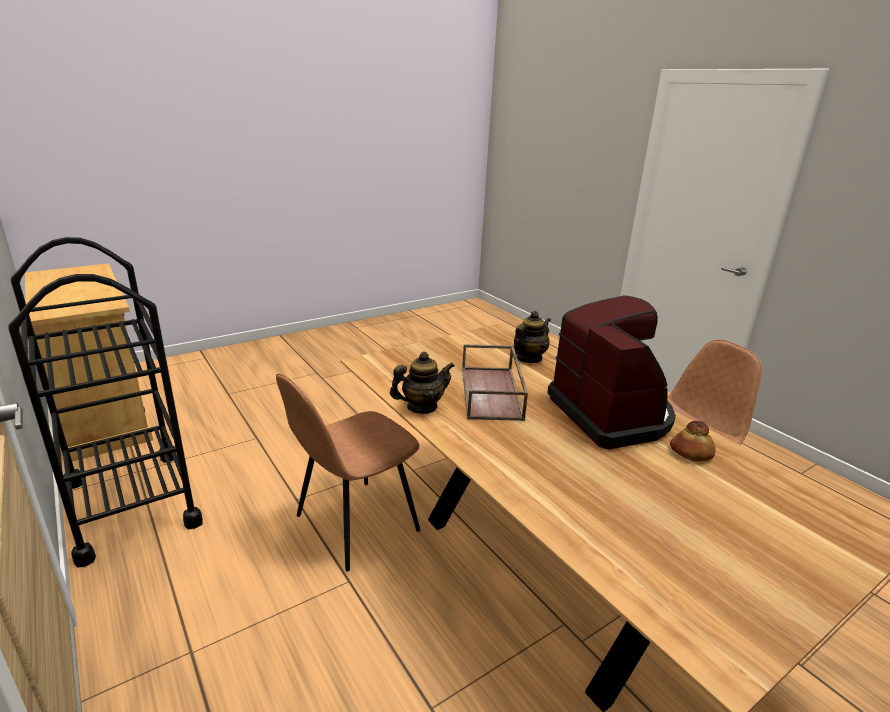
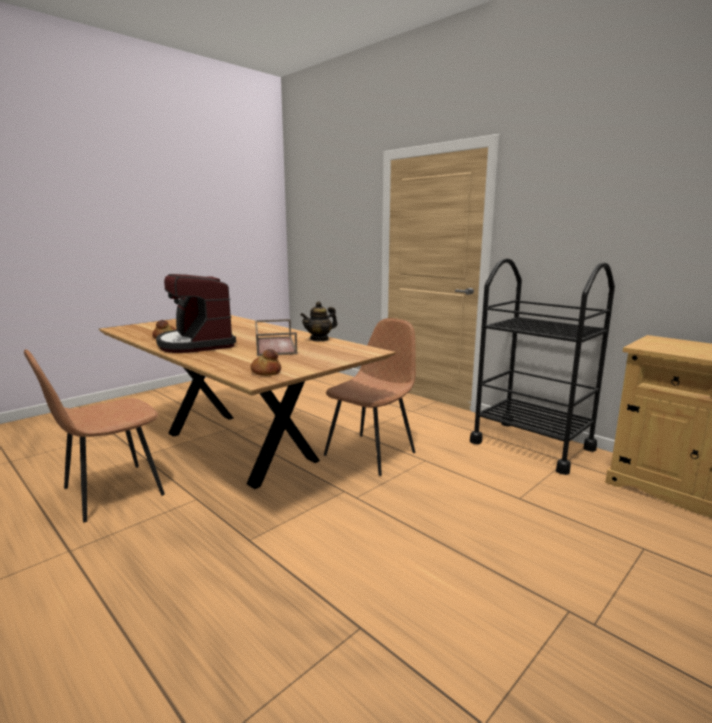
camera: 170 degrees right, 10 degrees down
teapot [514,311,551,363] -> none
none -> bread [251,349,281,376]

